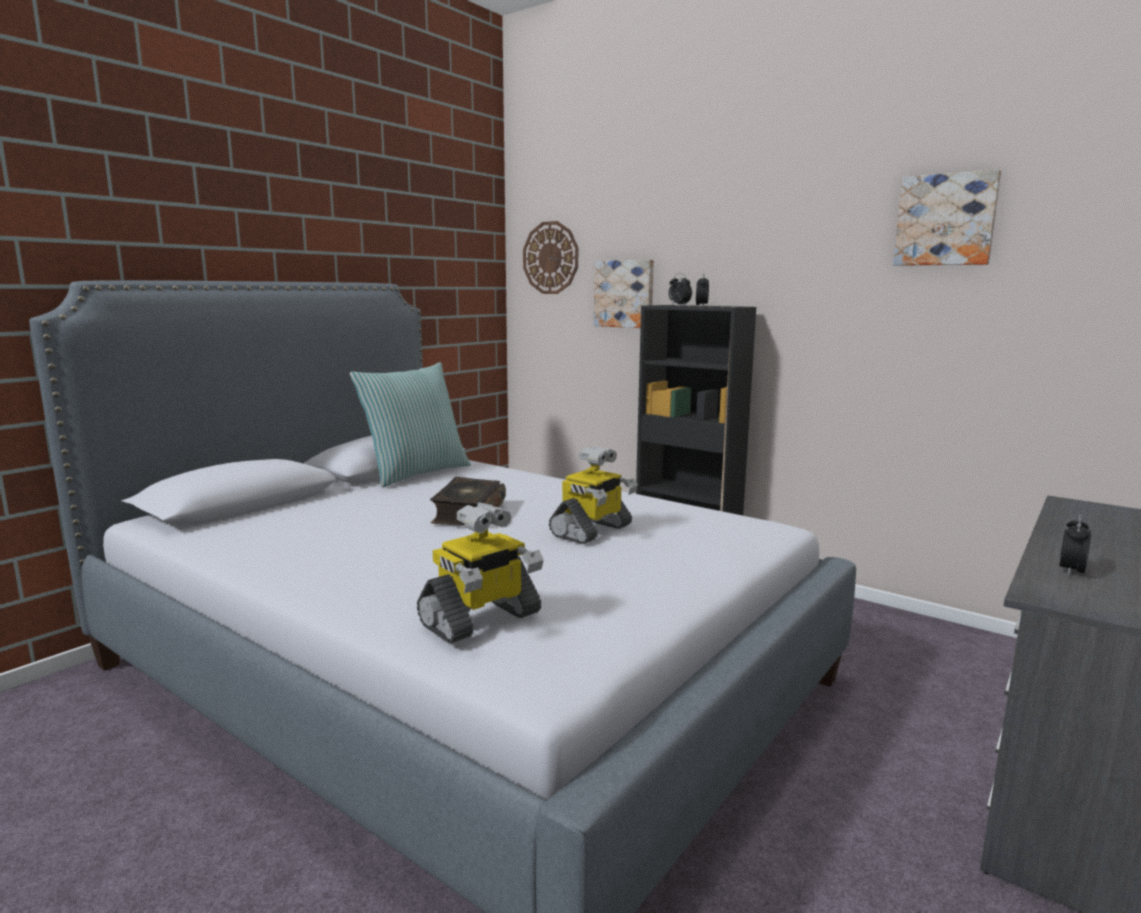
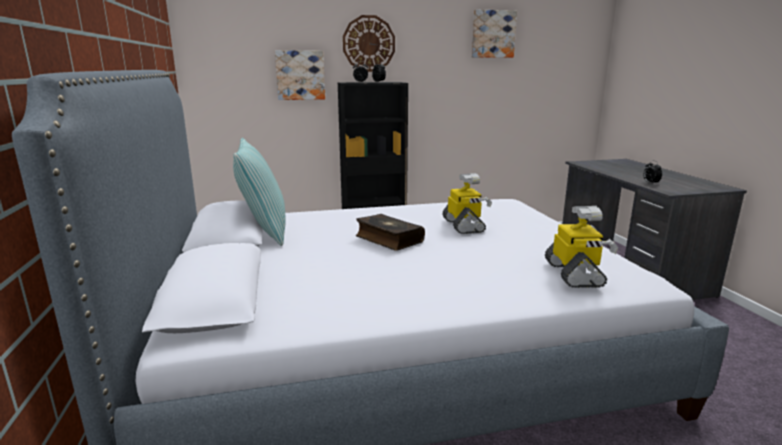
camera: 50 degrees left, 5 degrees up
wall clock [523,221,578,294] -> wall clock moved to [343,15,395,72]

